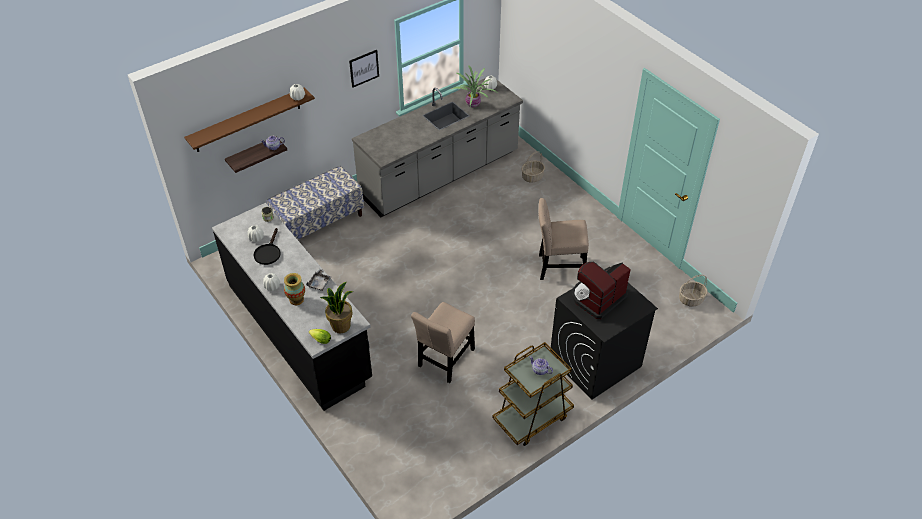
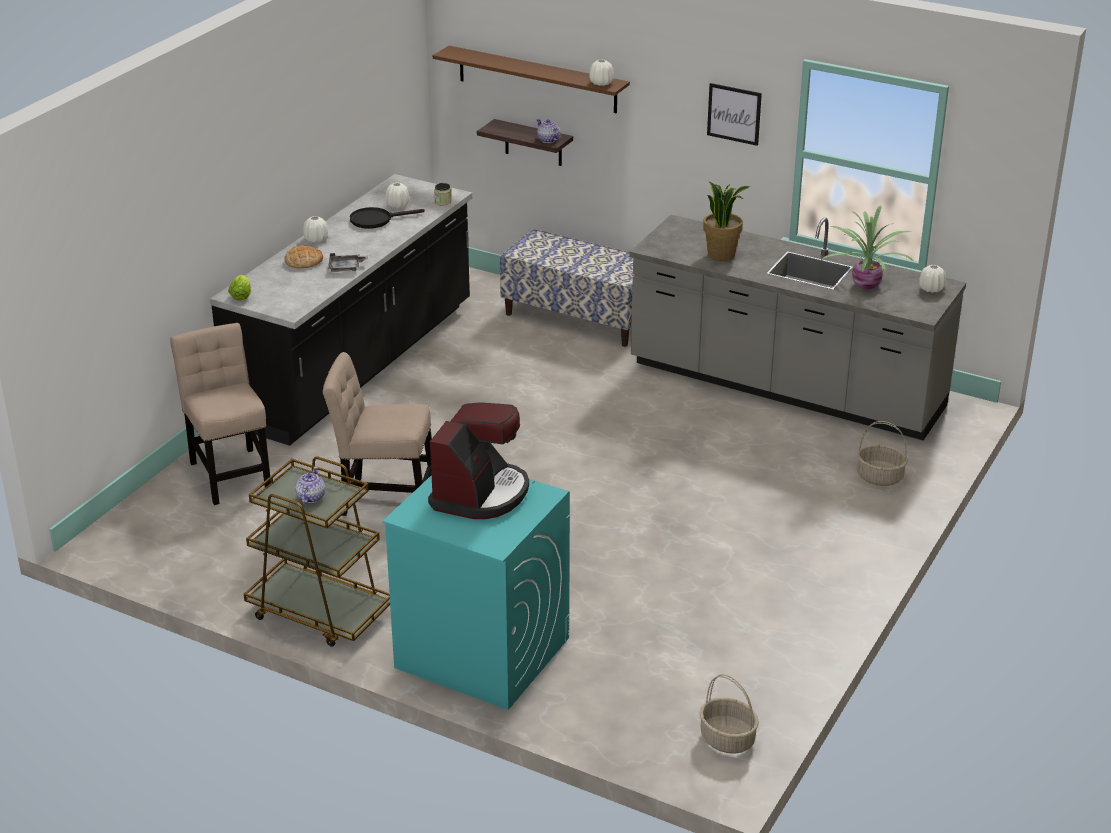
camera: 65 degrees right, 15 degrees down
vase [284,273,305,305] -> bread [284,245,323,268]
potted plant [320,282,353,334] -> potted plant moved to [703,181,750,261]
beige chair [538,198,589,280] -> beige chair moved to [170,323,271,505]
black washing machine [551,267,658,400] -> turquoise washing machine [382,475,570,710]
coffee machine [572,261,631,319] -> coffee machine turned 90 degrees clockwise [428,402,529,519]

